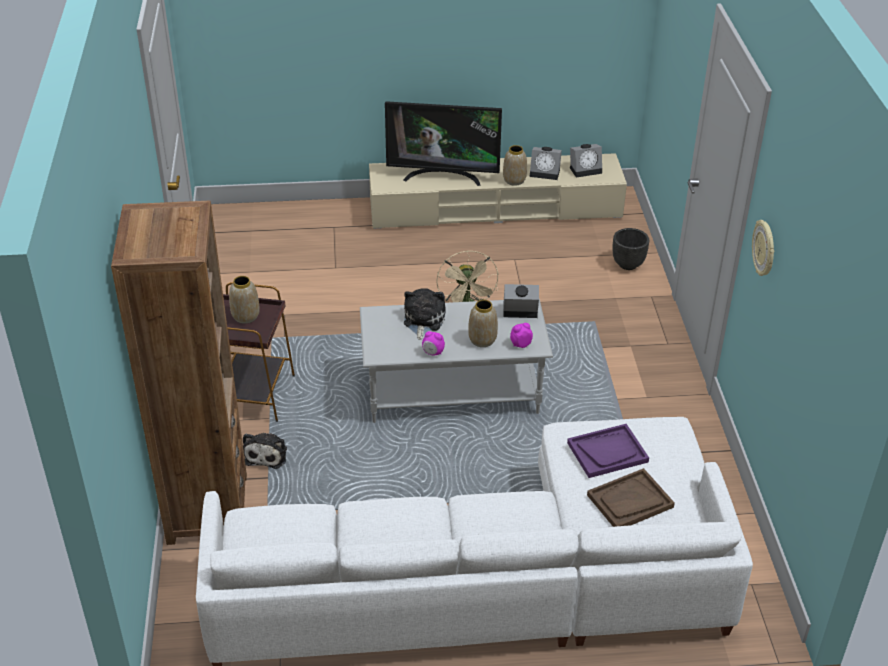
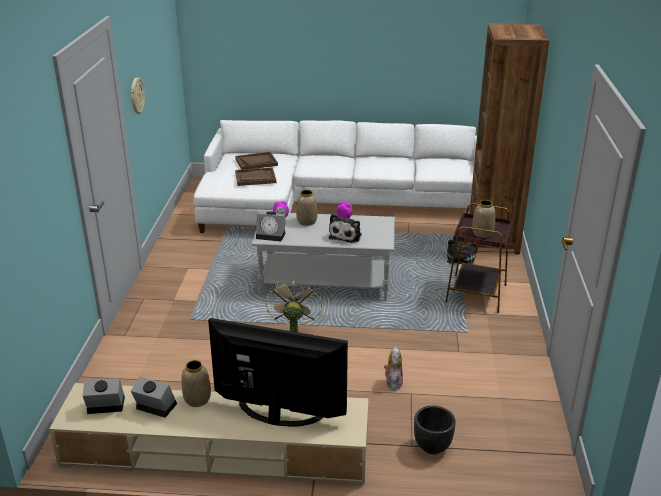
camera: 170 degrees left, 10 degrees down
purple tray [567,424,649,478] -> brown tray [235,167,276,186]
black planter [613,228,649,270] -> black planter moved to [414,406,456,454]
none -> plush toy [384,347,403,391]

